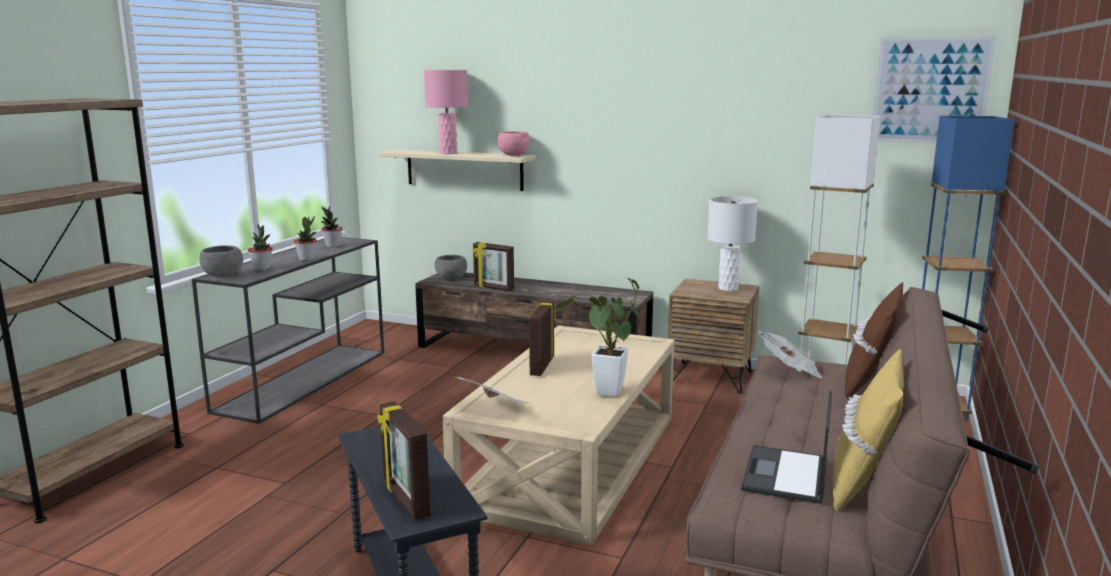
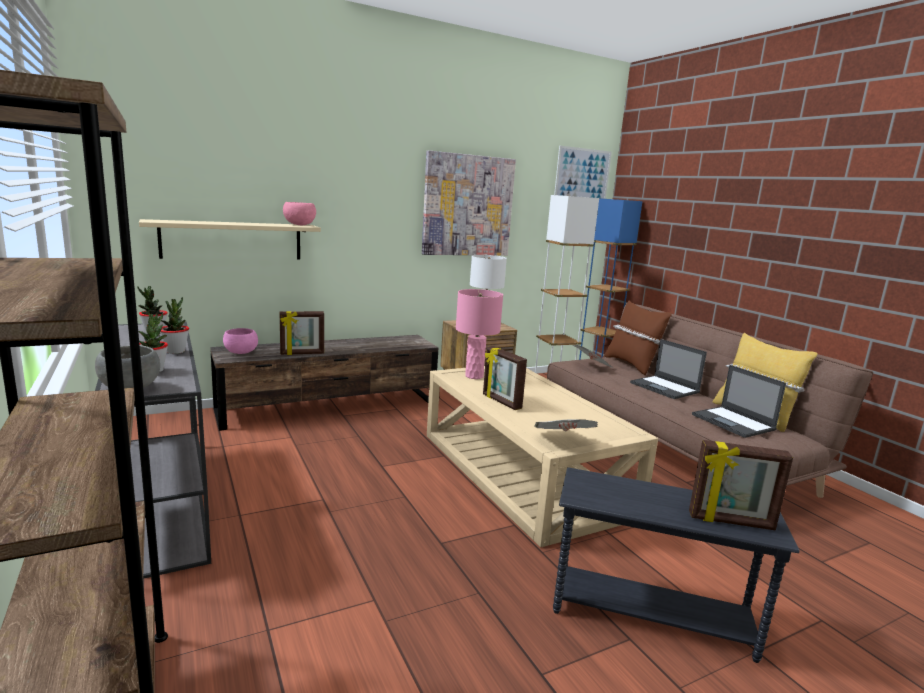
camera: 50 degrees left, 0 degrees up
pink table lamp [424,70,468,154] -> pink table lamp moved to [456,289,503,379]
grey bowl [435,255,467,279] -> pink bowl [223,328,258,354]
potted plant [554,278,641,397] -> none
none -> picture [422,151,516,256]
none -> laptop [630,339,707,399]

